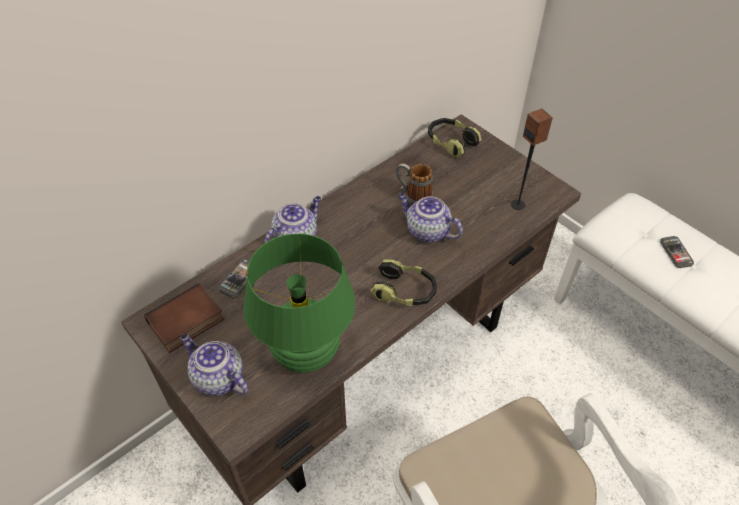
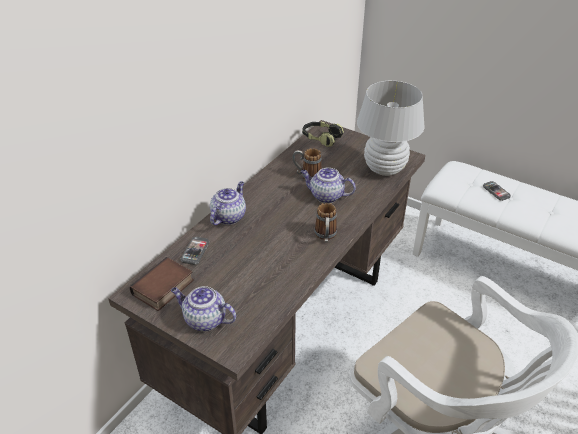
camera: 15 degrees left, 10 degrees down
green table lamp [243,233,355,373] -> none
headphones [371,259,437,306] -> mug [314,203,337,242]
speaker [511,108,553,210] -> white table lamp [357,81,425,176]

